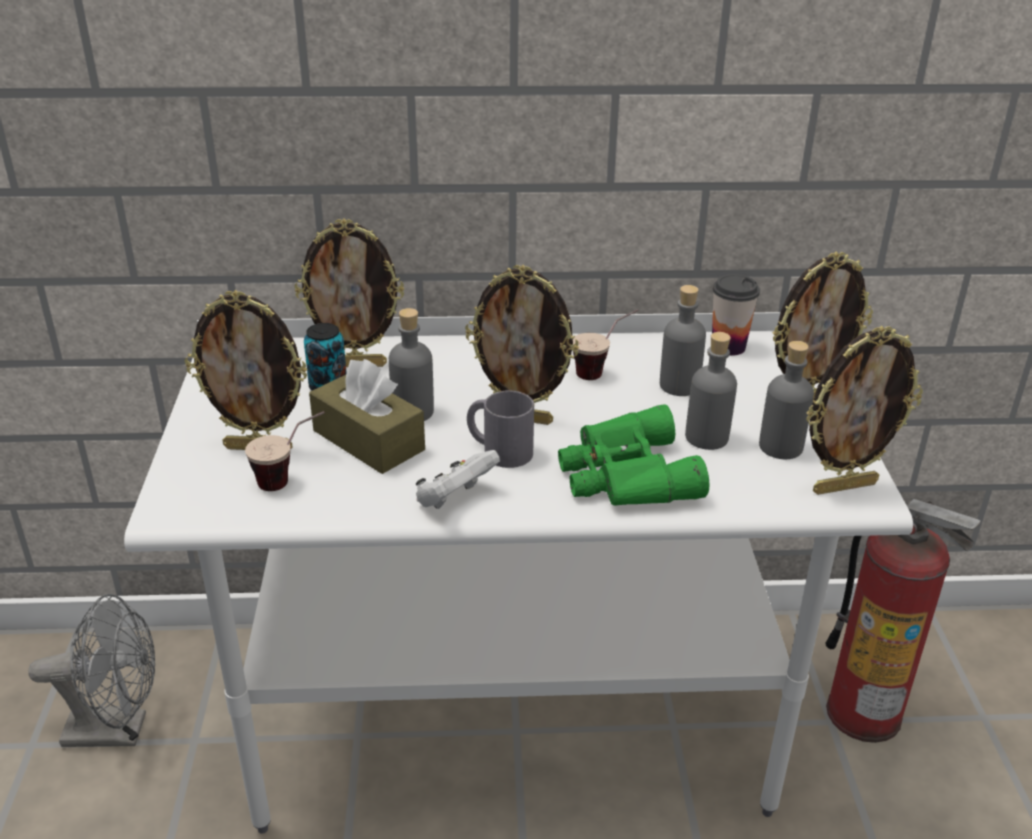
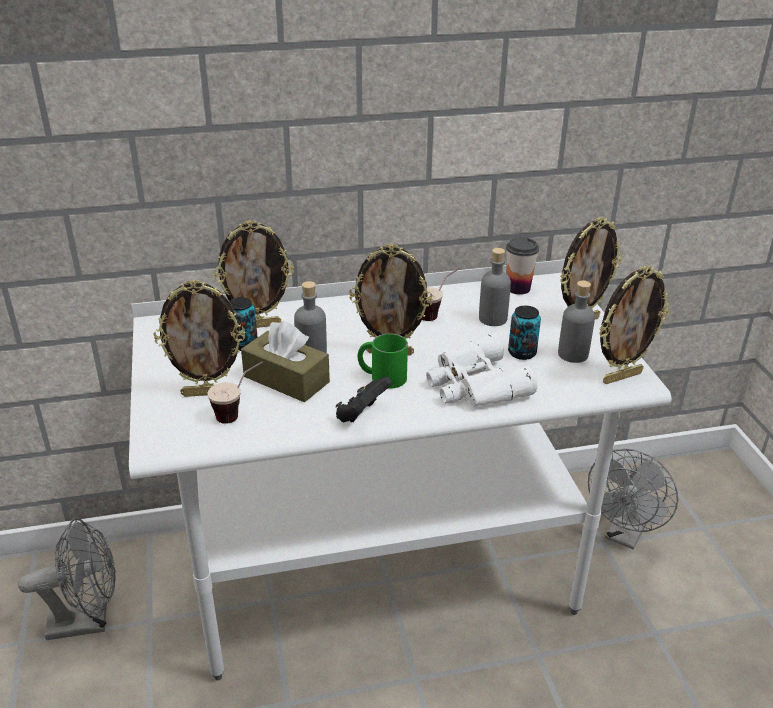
camera: 10 degrees left, 0 degrees up
white game controller [416,450,500,509] -> black game controller [335,377,392,422]
grey mug [467,390,534,468] -> green mug [357,333,408,389]
green binoculars [558,404,709,506] -> white binoculars [426,333,537,406]
grey bottle [685,332,737,450] -> can [508,306,541,360]
fire extinguisher [825,499,981,743] -> grey fan [588,449,678,549]

